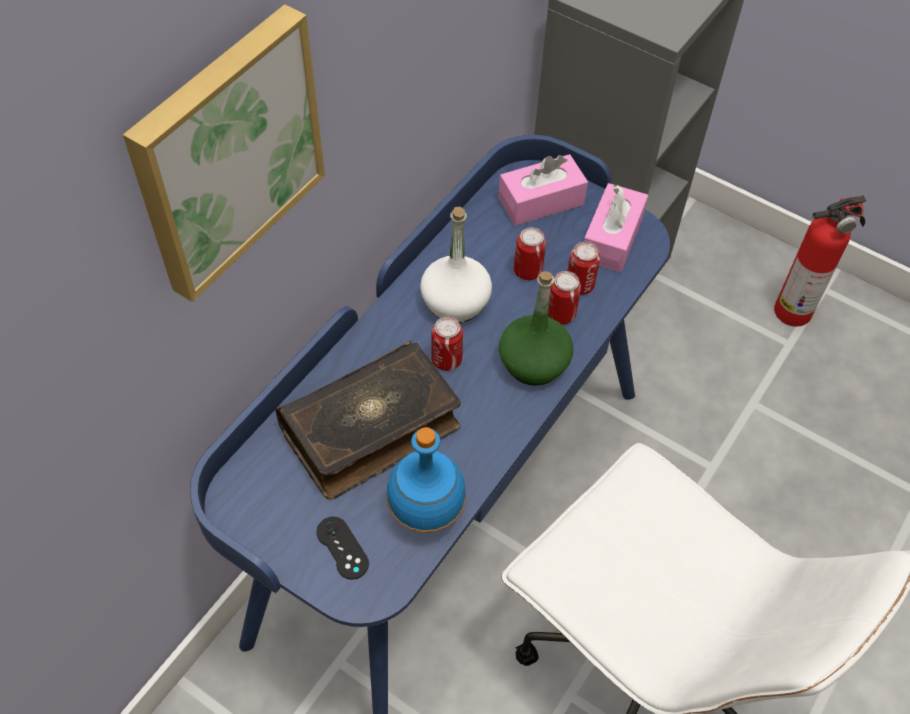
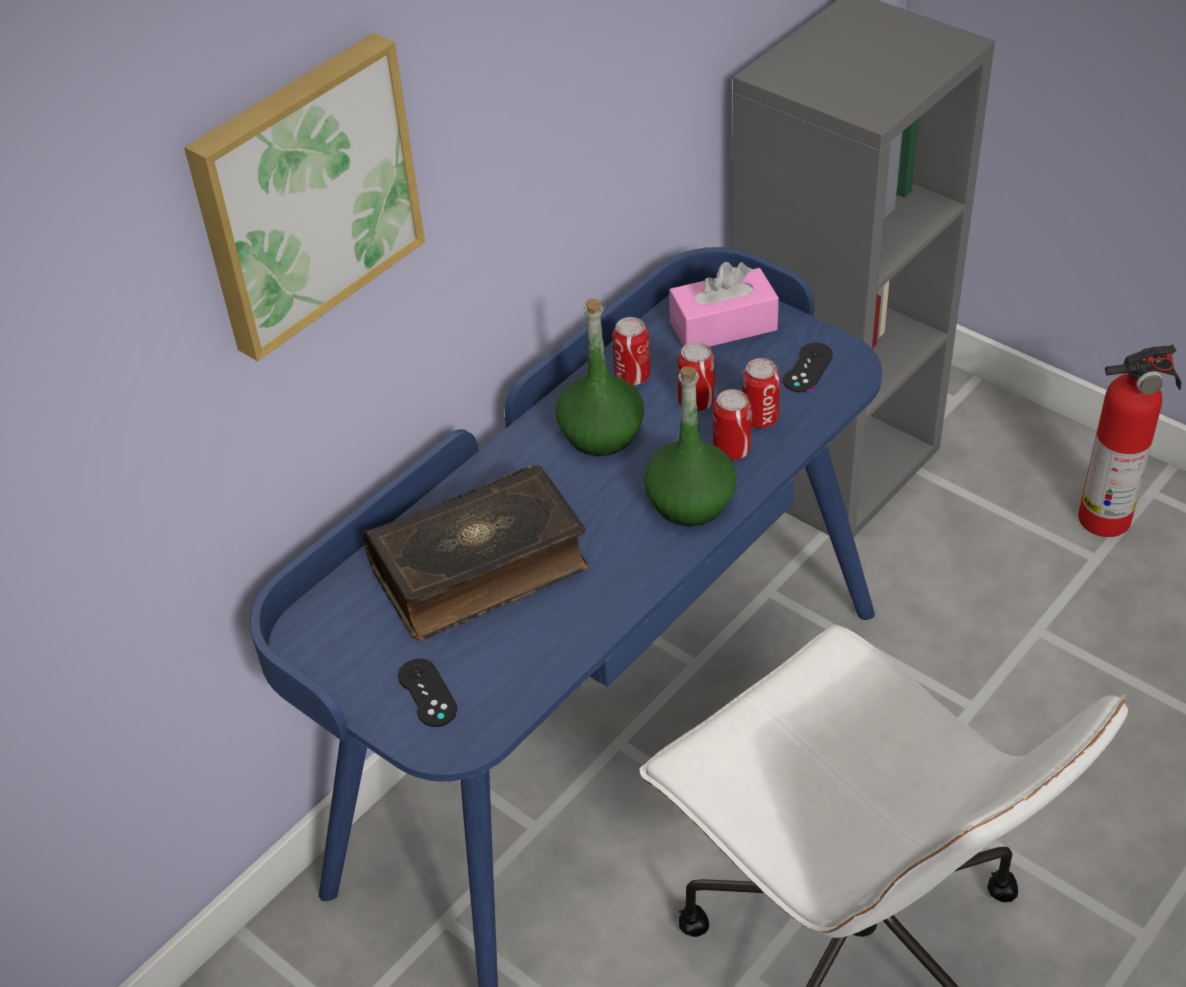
camera: 10 degrees right, 10 degrees down
blue bottle [386,427,466,533] -> none
white bottle [420,207,492,323] -> green bottle [556,299,645,456]
can [431,317,463,371] -> can moved to [613,317,650,385]
pink tissue box [584,183,648,272] -> black game controller [783,343,833,392]

